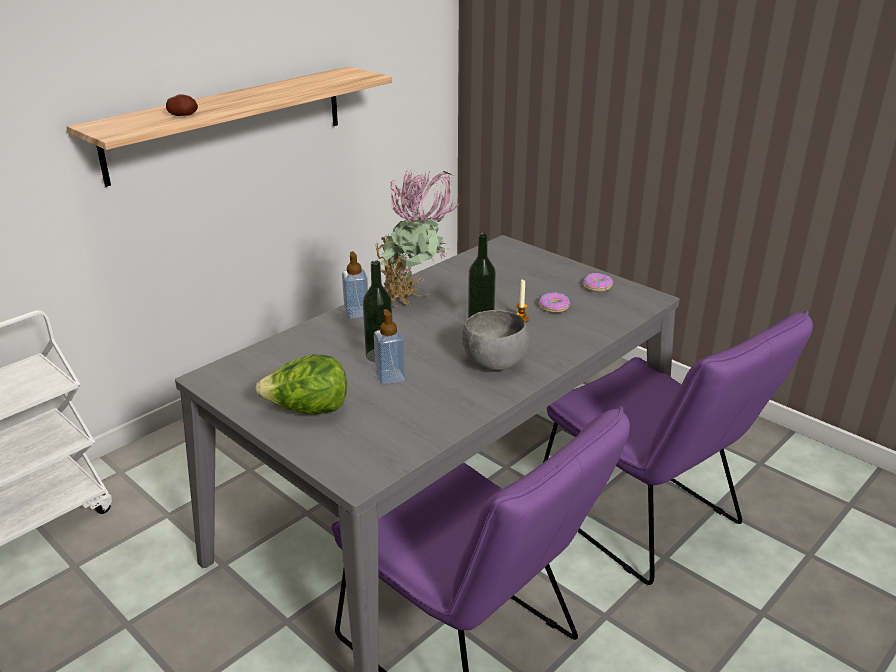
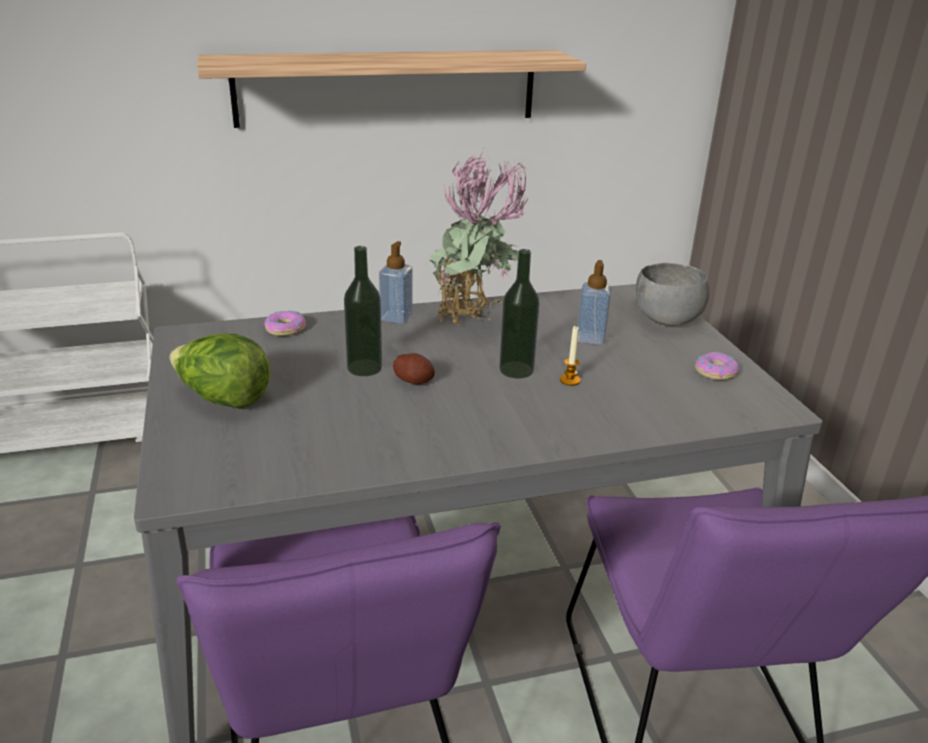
camera: 30 degrees right, 0 degrees up
potato [166,94,198,116] -> potato moved to [393,353,435,384]
soap dispenser [374,309,405,385] -> soap dispenser moved to [577,260,612,345]
grey bowl [462,310,530,370] -> grey bowl moved to [636,263,710,326]
donut [539,292,570,313] -> donut moved to [264,310,306,336]

